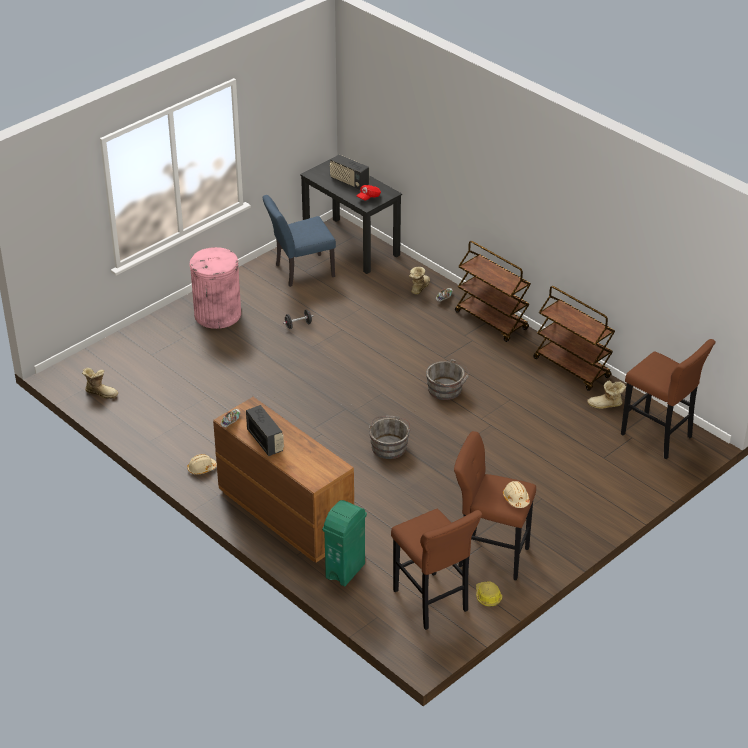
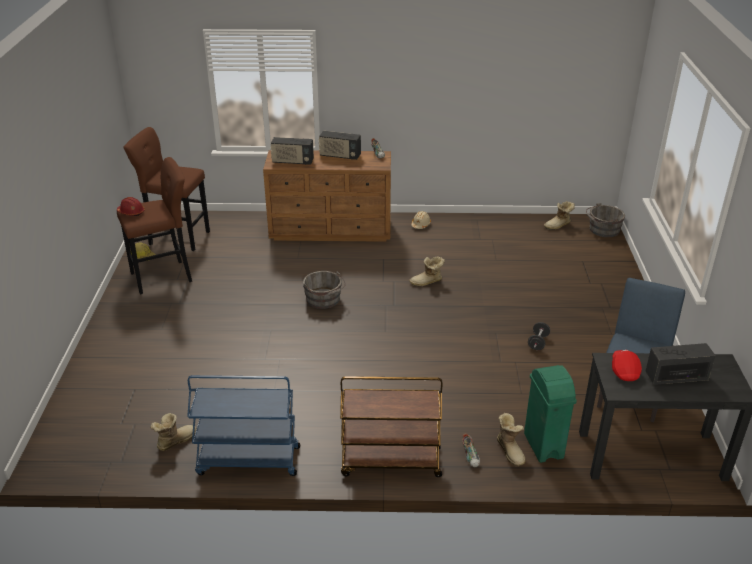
camera: 135 degrees right, 5 degrees down
pink trash can [189,247,241,329] -> none
green trash can [322,500,367,586] -> green trash can moved to [524,365,577,463]
grey bucket [426,359,469,400] -> grey bucket moved to [586,203,625,237]
beige hard hat [503,481,530,508] -> red hard hat [117,197,145,216]
brown cart [533,286,615,391] -> blue cart [187,375,300,476]
brown stool [621,339,716,459] -> none
none -> radio [270,137,314,165]
none -> boot [409,256,445,286]

